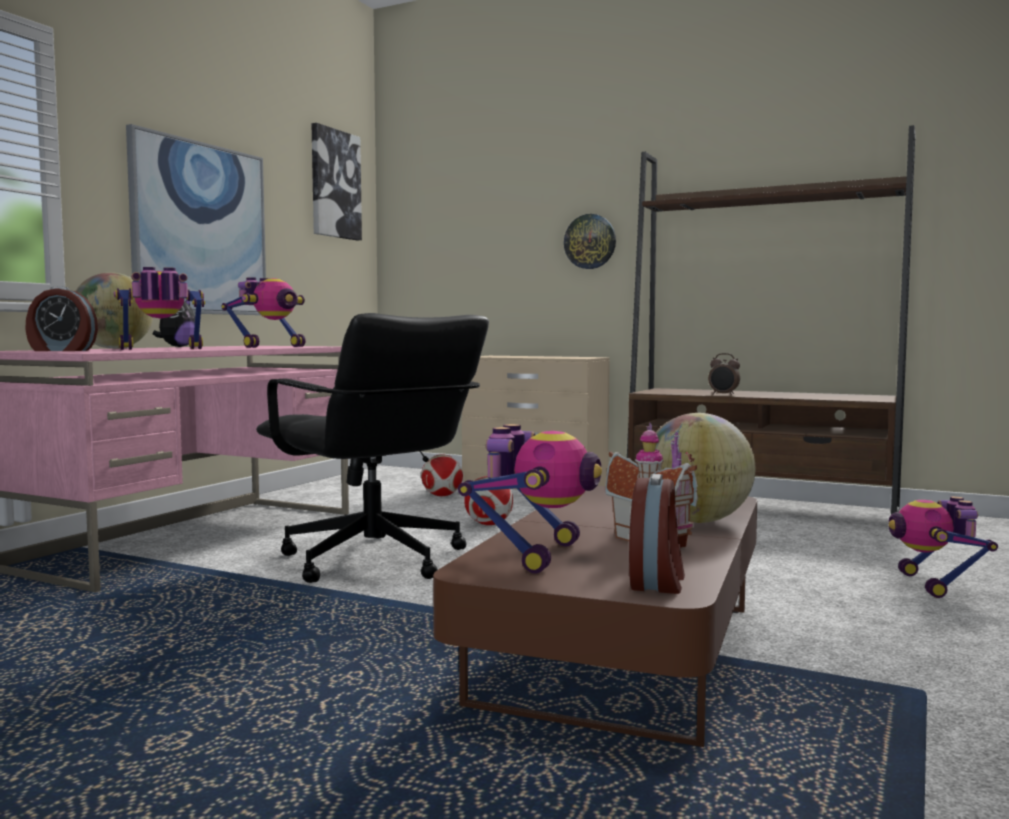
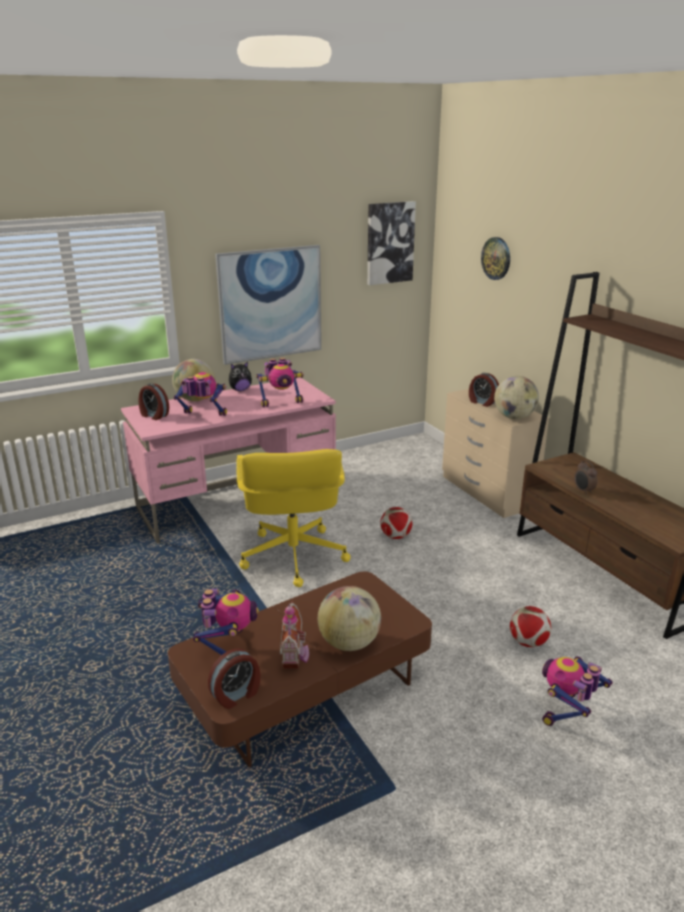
camera: 35 degrees right, 20 degrees up
black office chair [256,313,489,583] -> yellow office chair [236,449,351,587]
football [421,454,463,496] -> football moved to [510,606,551,647]
toy robot [458,424,602,574] -> toy robot turned 60 degrees counterclockwise [193,589,259,655]
wall clock [564,214,616,269] -> wall clock moved to [481,237,510,280]
none -> alarm clock [469,373,499,407]
none -> globe [494,376,539,419]

